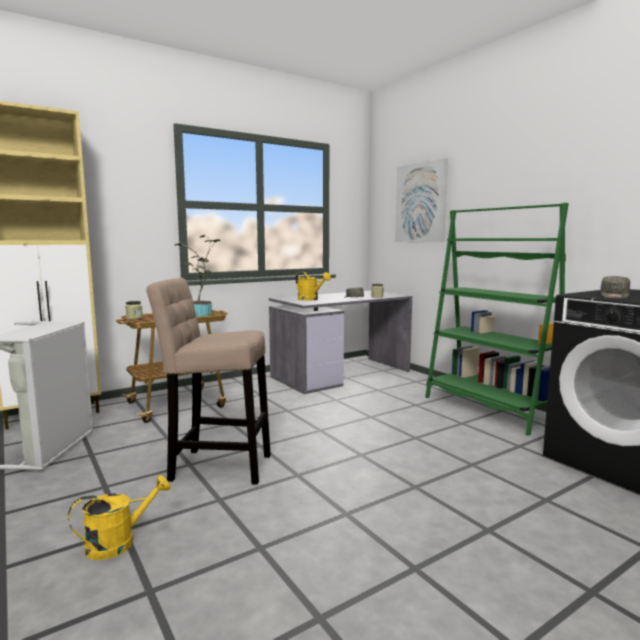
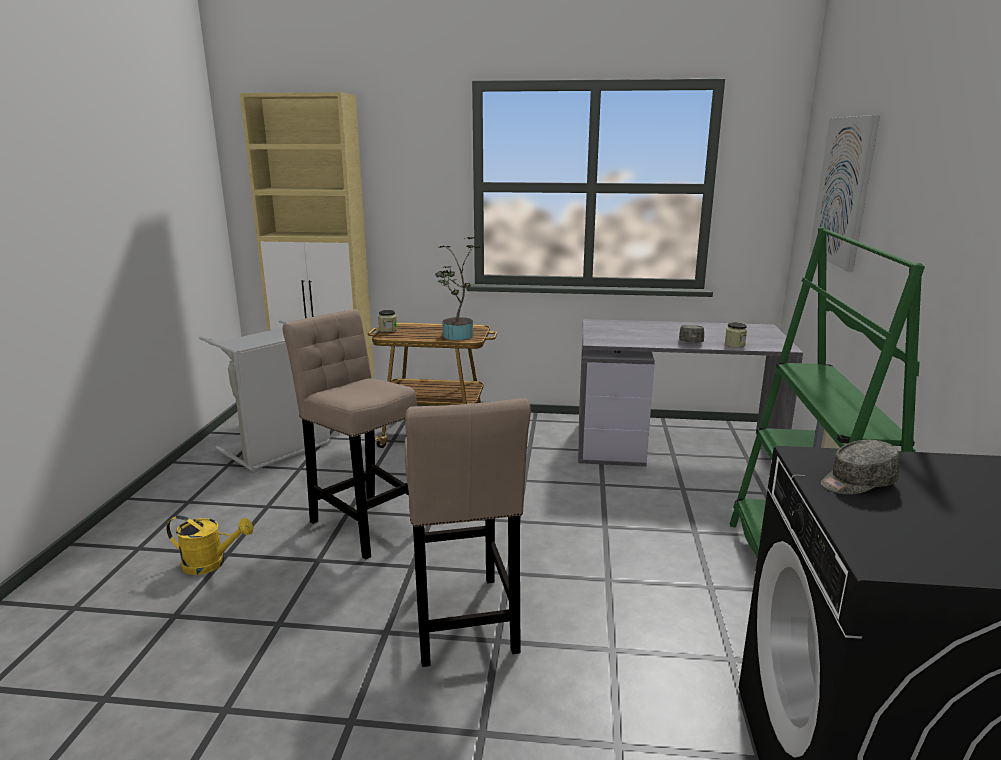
camera: 40 degrees right, 10 degrees up
yellow watering can [295,271,331,301] -> none
none -> beige stool [405,398,531,667]

